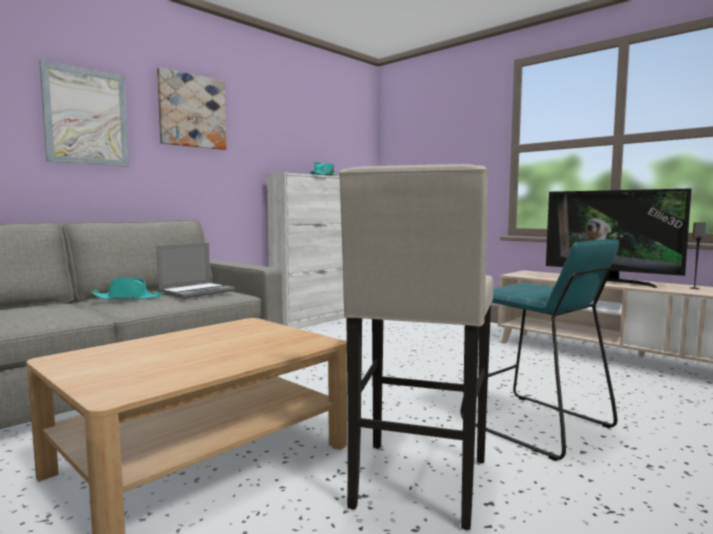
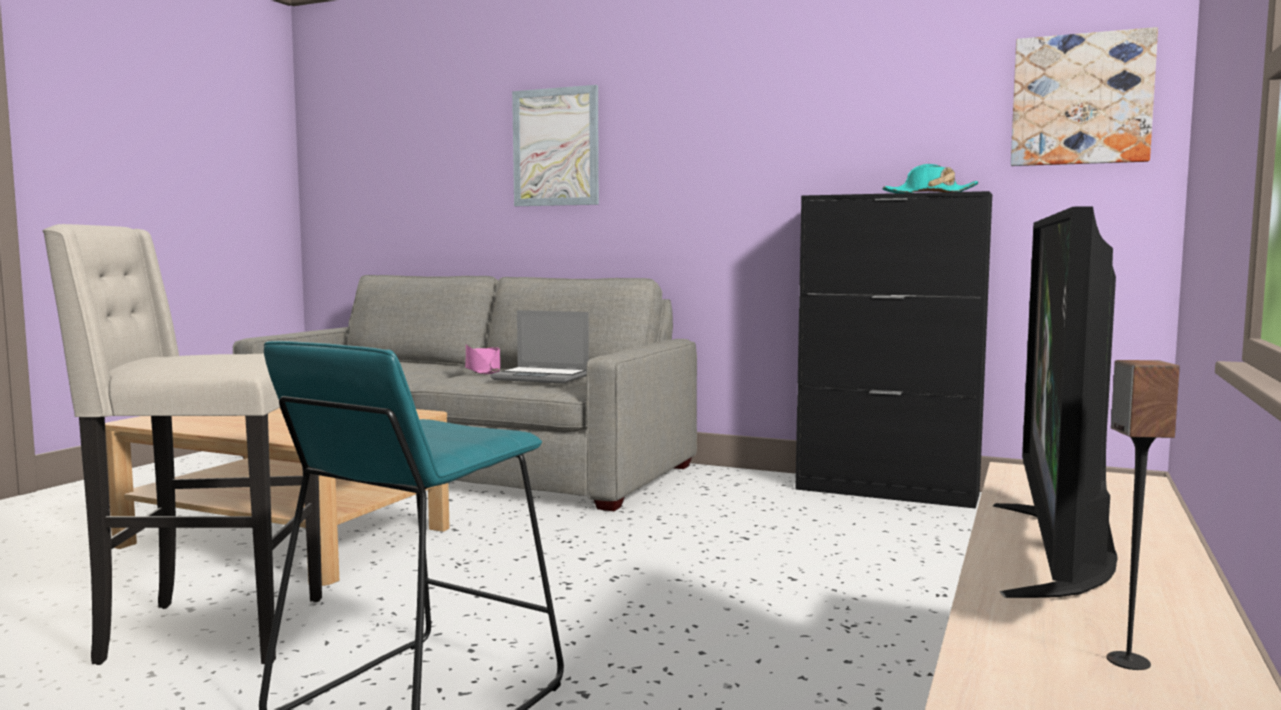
camera: 70 degrees right, 0 degrees up
turquoise hat [91,278,164,300] -> pink hat [465,344,500,374]
picture [157,67,226,150] -> picture moved to [1011,27,1158,166]
white cabinet [267,173,344,329] -> black cabinet [795,191,993,509]

